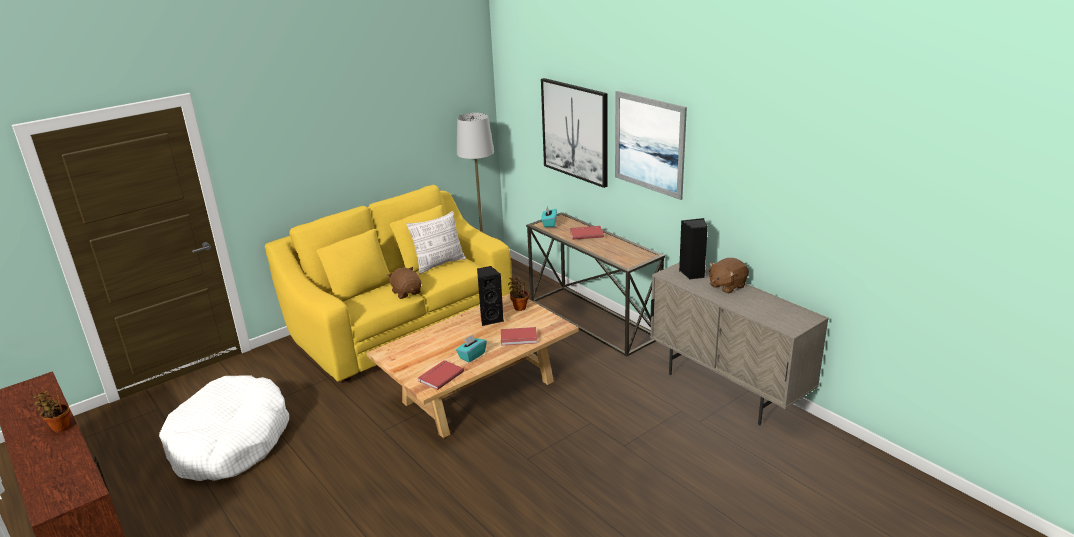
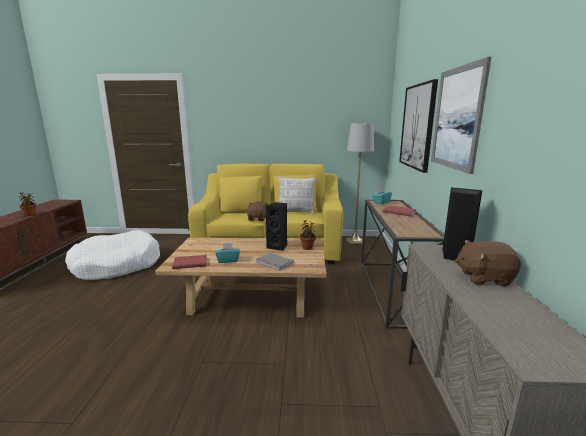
camera: 40 degrees right, 10 degrees down
red book [501,327,537,345] -> grey book [255,253,294,271]

